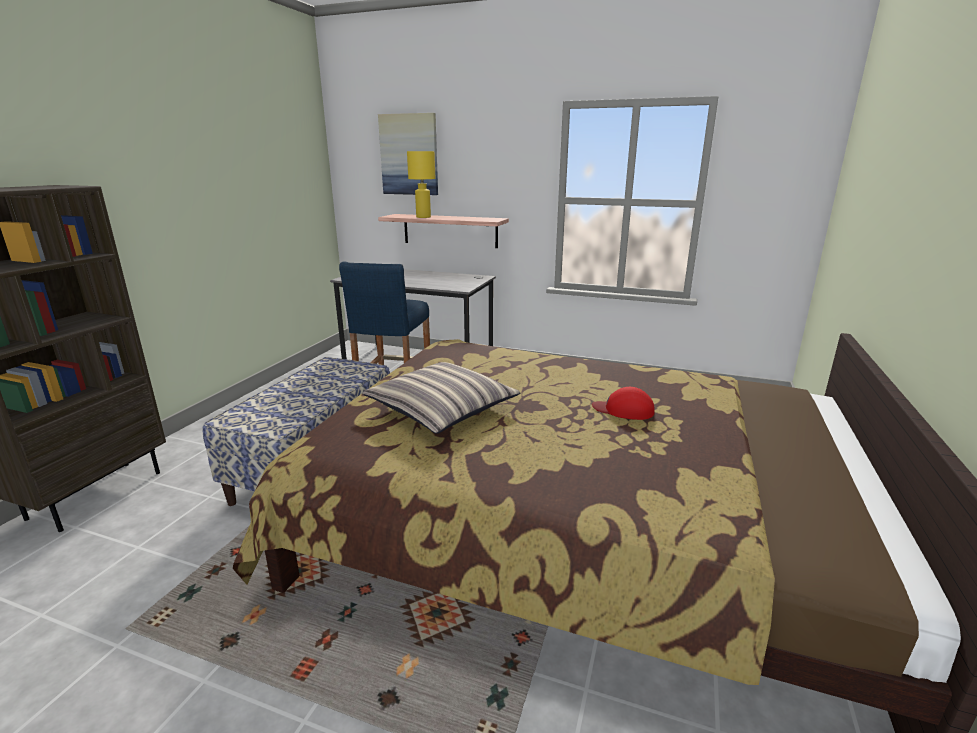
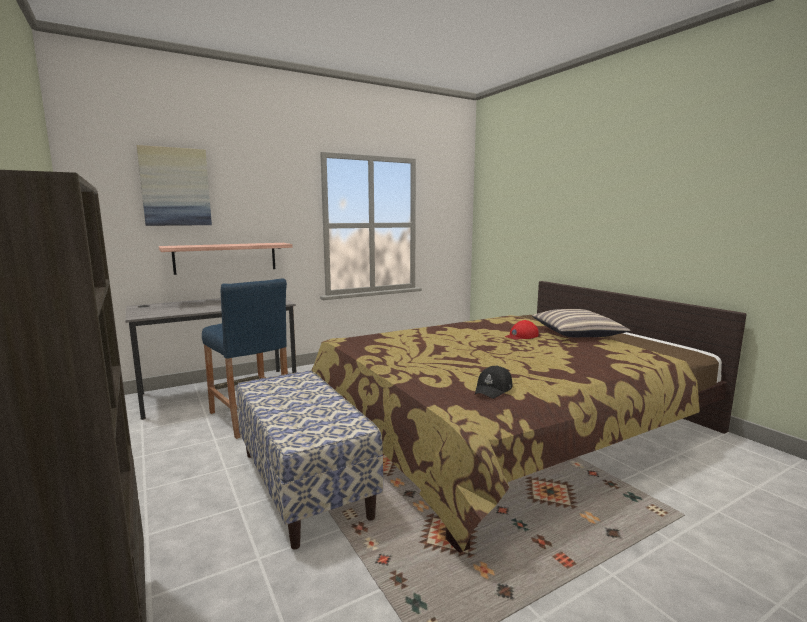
camera: 50 degrees left, 10 degrees down
pillow [362,362,521,434] -> pillow moved to [532,309,631,337]
yellow table lamp [407,151,435,218] -> none
none -> black cap [475,365,513,399]

